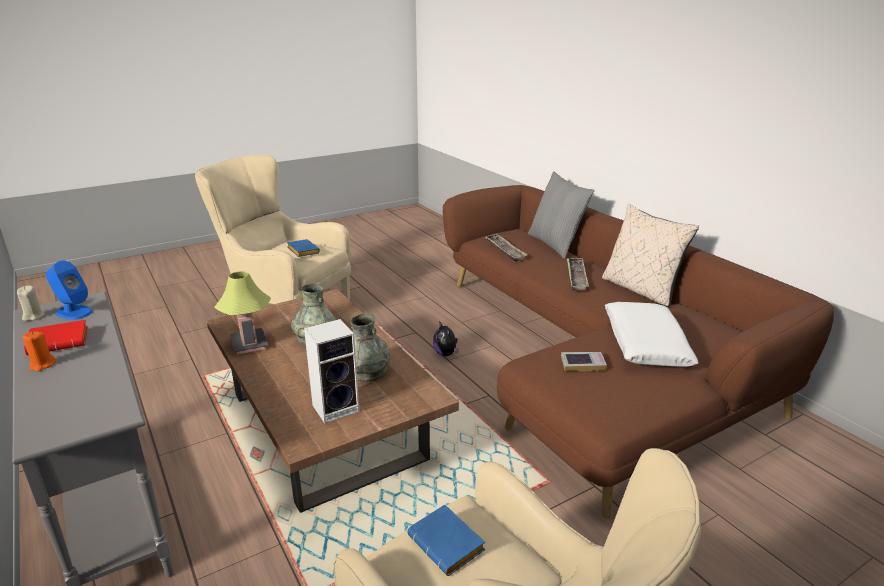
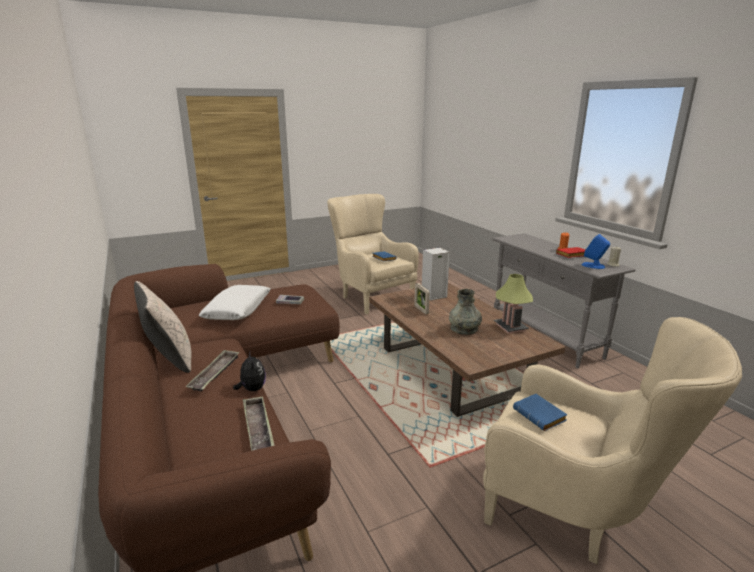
camera: 175 degrees left, 5 degrees down
grey vase [350,313,391,382] -> picture frame [414,283,430,314]
plush toy [433,321,459,356] -> plush toy moved to [233,352,266,391]
grey pillow [528,172,594,259] -> none

